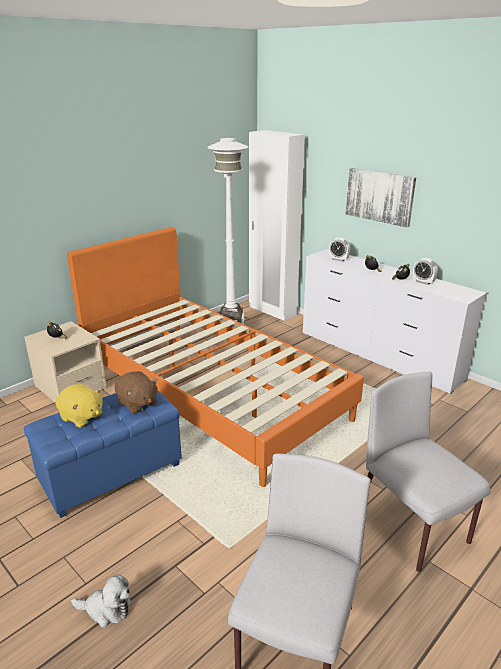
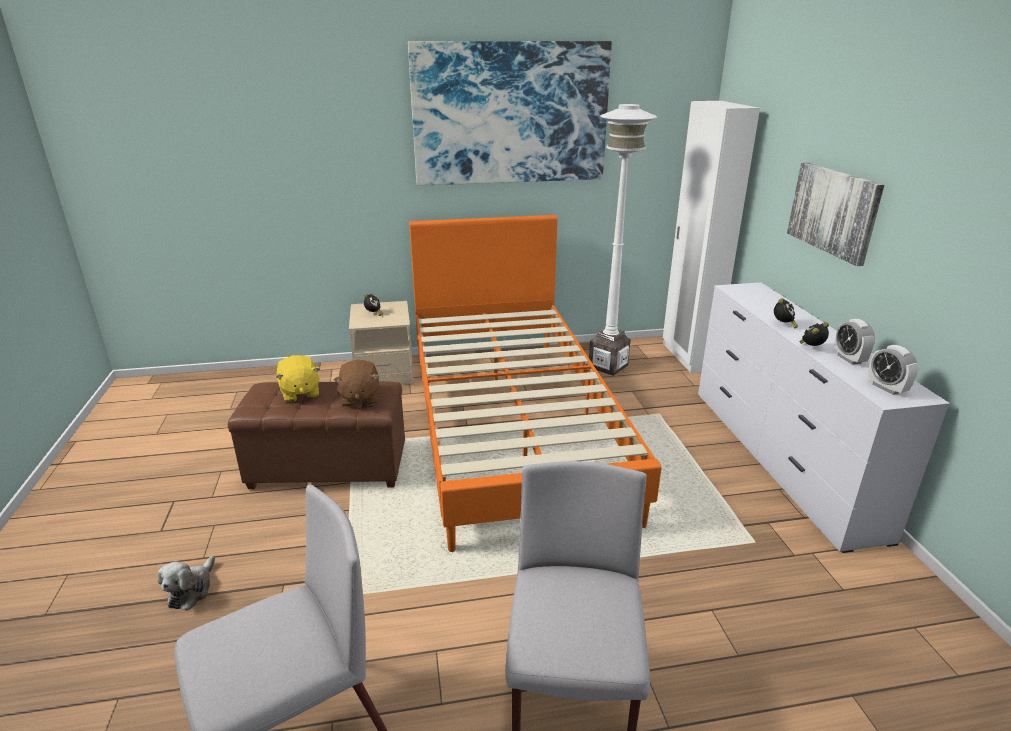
camera: 35 degrees right, 0 degrees up
blue ottoman [24,390,182,518] -> brown ottoman [228,381,405,489]
plush toy [71,574,131,628] -> plush toy turned 60 degrees clockwise [157,556,215,610]
alarm clock [329,237,350,262] -> alarm clock moved to [868,345,918,395]
none -> picture [408,41,612,186]

